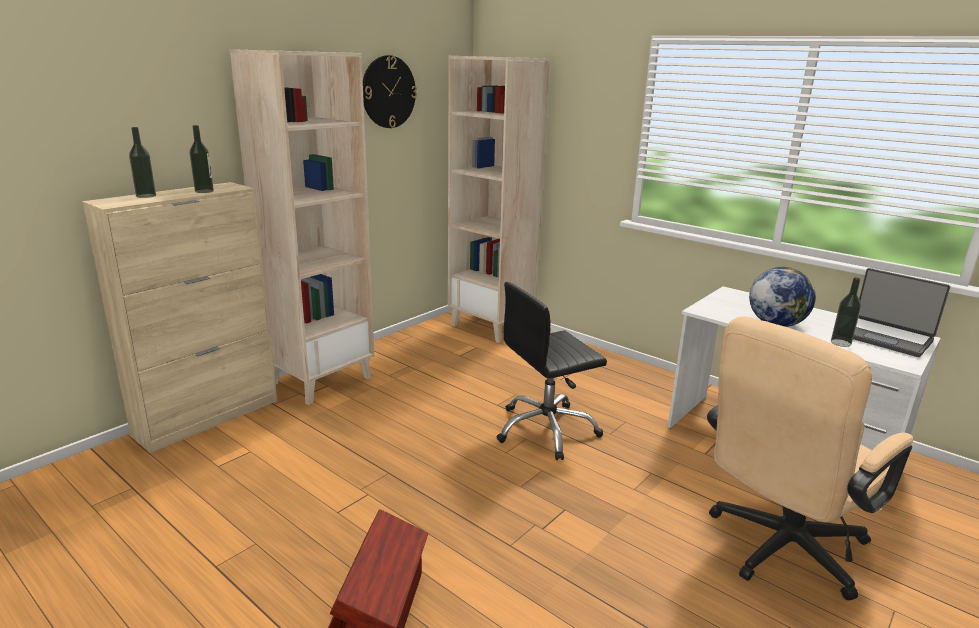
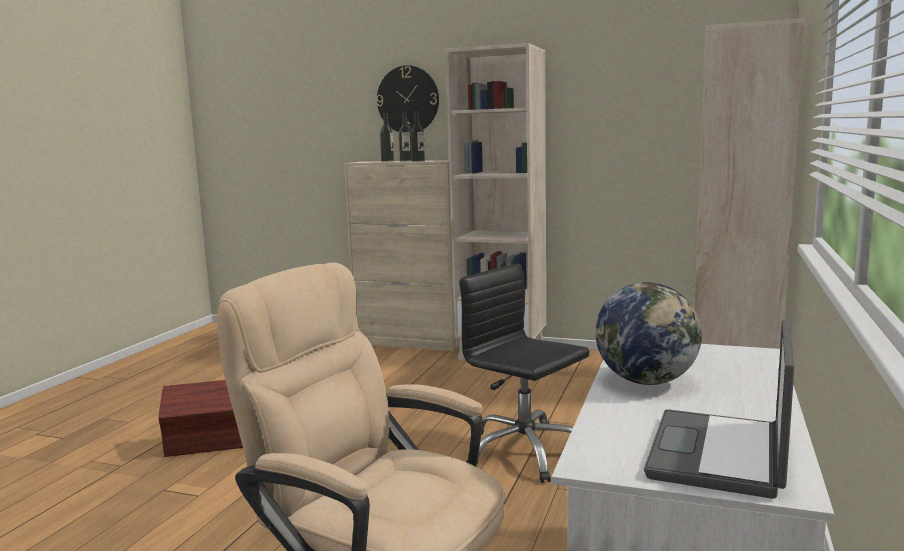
camera: 70 degrees right, 10 degrees down
wall clock [363,55,417,128] -> wall clock moved to [376,65,439,132]
bottle [831,277,861,347] -> bottle moved to [399,112,412,161]

